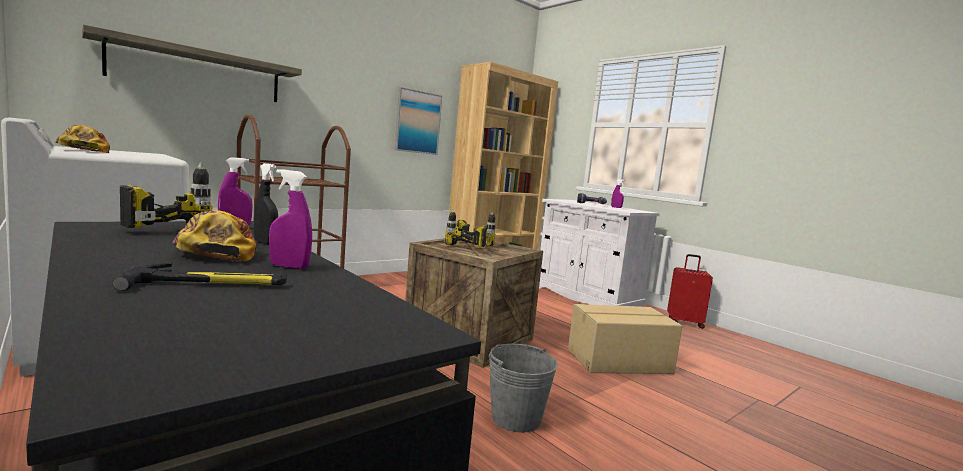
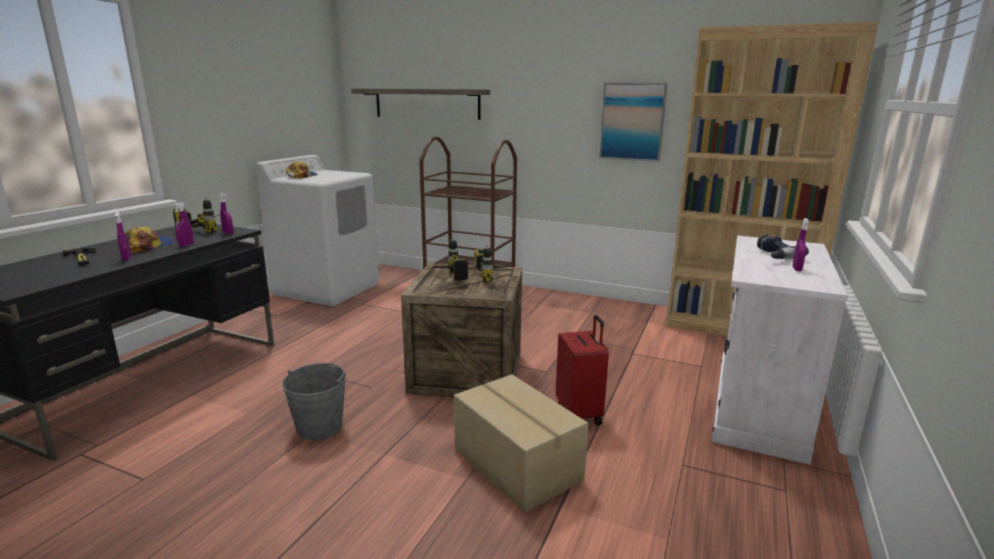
camera: 65 degrees right, 10 degrees up
black spray bottle [254,163,278,245] -> purple spray bottle [173,202,194,247]
red suitcase [667,254,713,329] -> red suitcase moved to [556,315,609,425]

